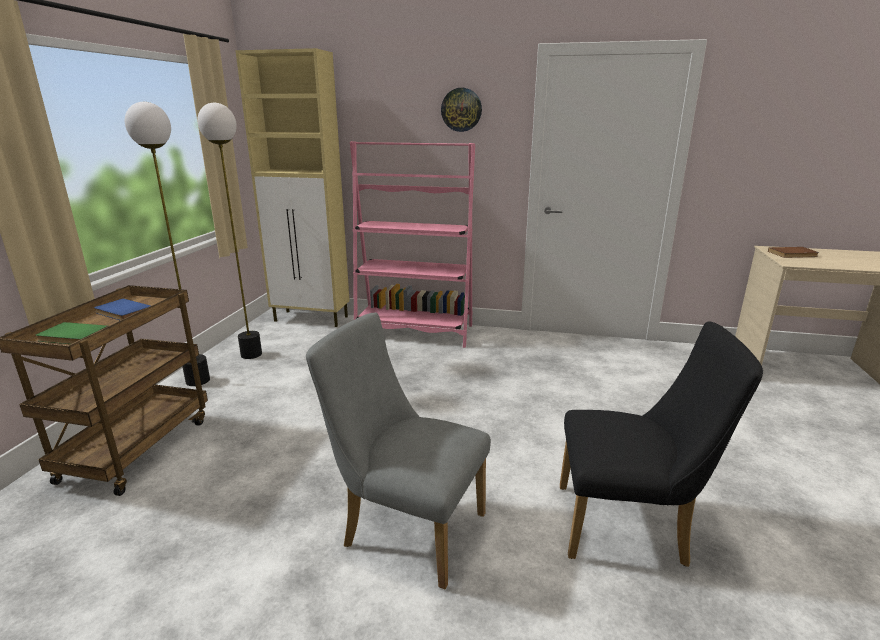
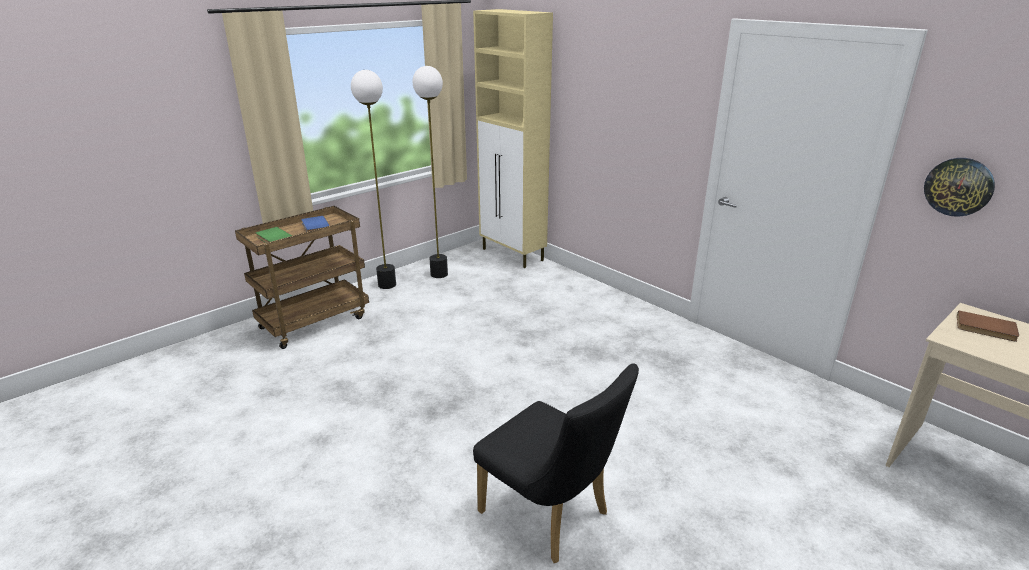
camera: 35 degrees right, 5 degrees up
grey chair [306,312,491,589] -> none
pink bookcase [350,141,475,348] -> none
wall clock [441,88,482,132] -> wall clock moved to [924,158,995,217]

